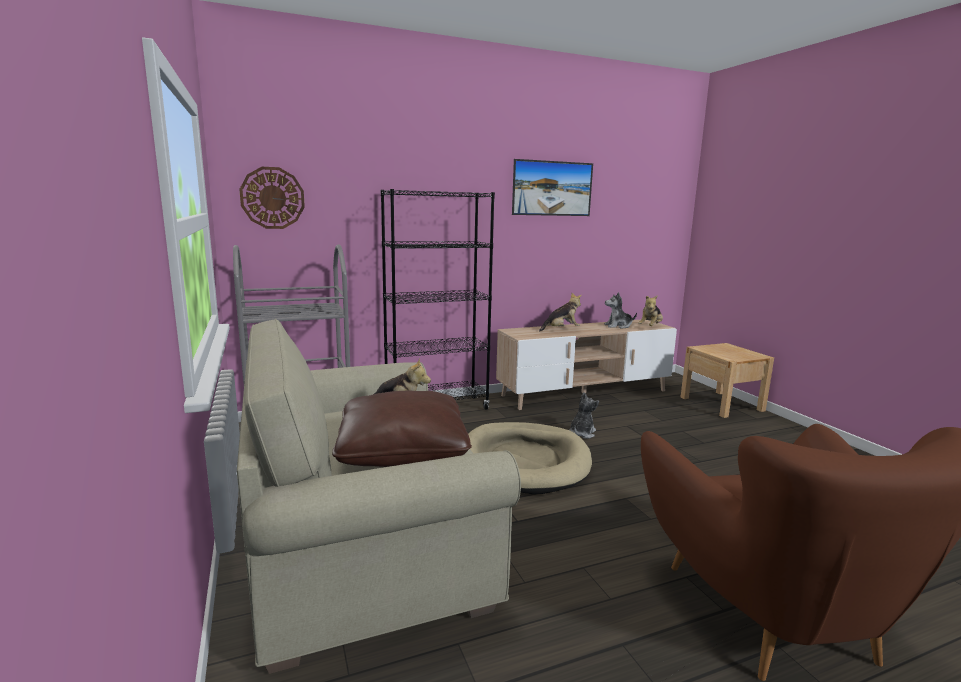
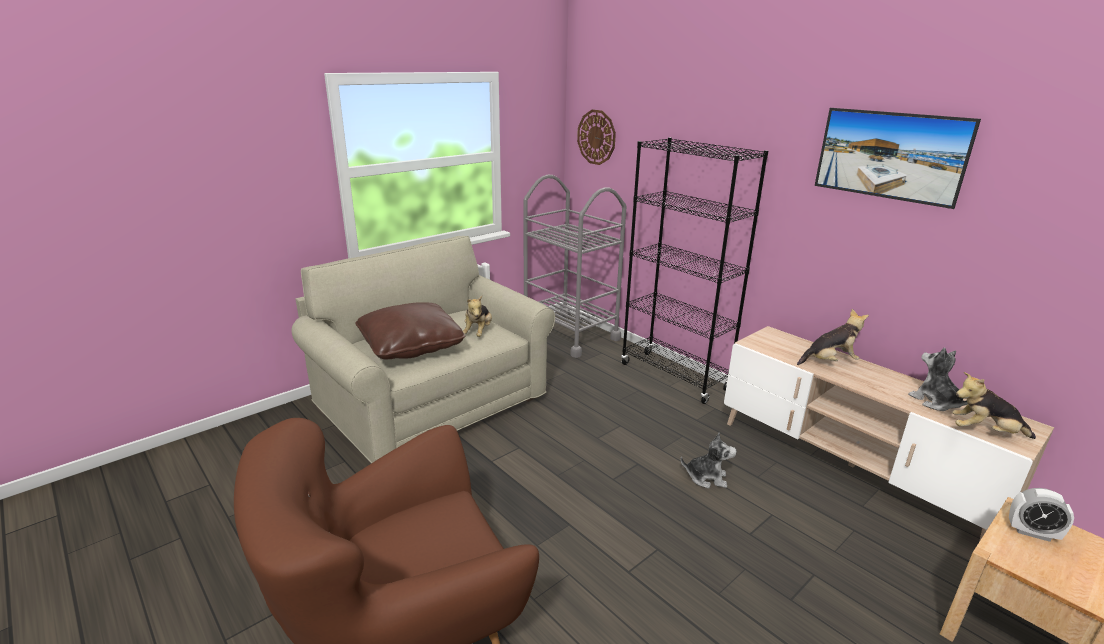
camera: 70 degrees right, 10 degrees up
beige dog bed [468,422,592,494] -> none
plush toy [539,293,582,332] -> plush toy turned 60 degrees counterclockwise [797,309,869,365]
none -> alarm clock [1009,488,1074,542]

